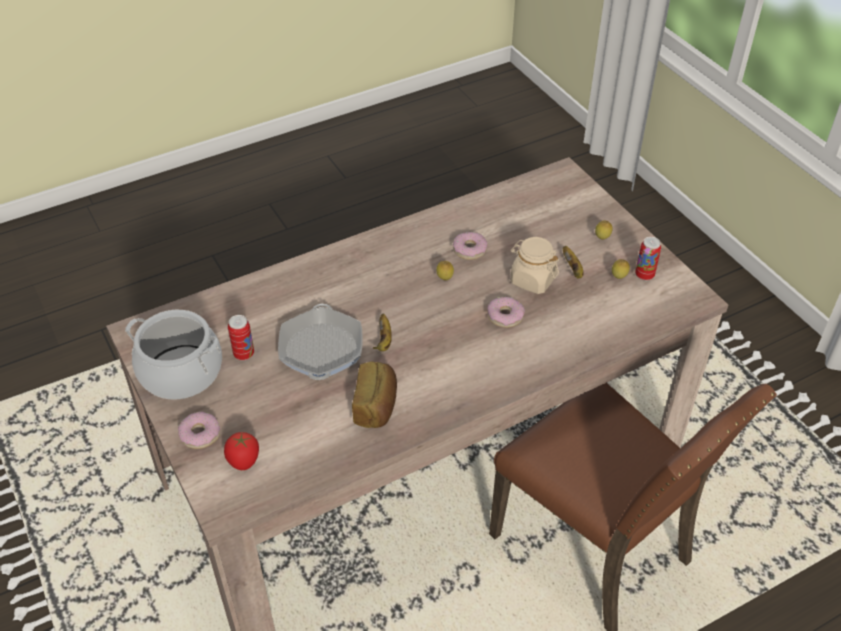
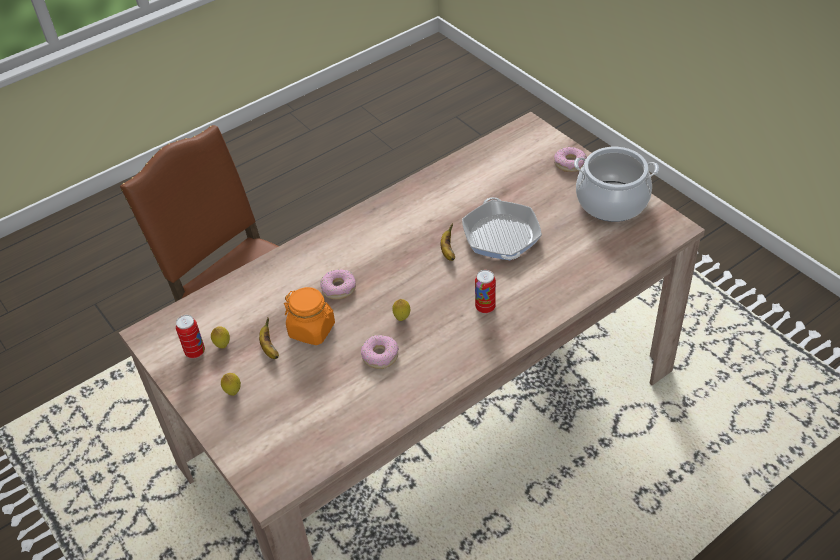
camera: 175 degrees right, 0 degrees up
tomato [224,432,259,470] -> none
can [228,315,254,360] -> can moved to [475,270,496,314]
bread [352,361,397,428] -> none
beige jar [510,237,559,294] -> orange jar [284,287,335,345]

